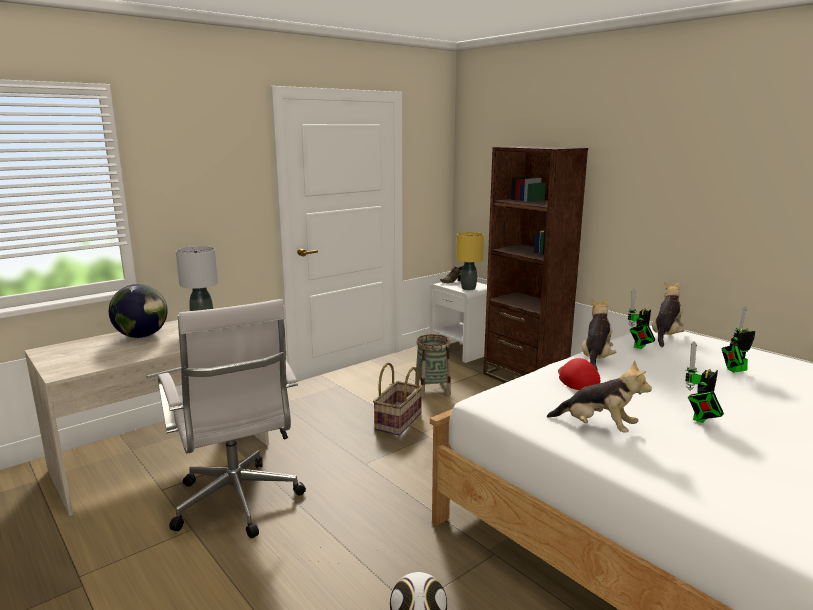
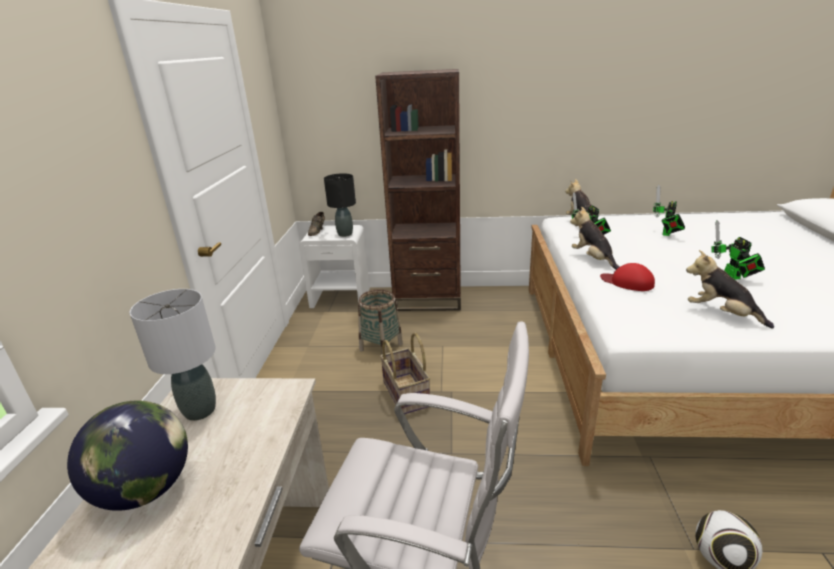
camera: 45 degrees left, 10 degrees up
yellow table lamp [456,232,484,290] -> black table lamp [324,173,356,237]
plush toy [547,360,652,433] -> plush toy turned 120 degrees counterclockwise [686,250,774,328]

